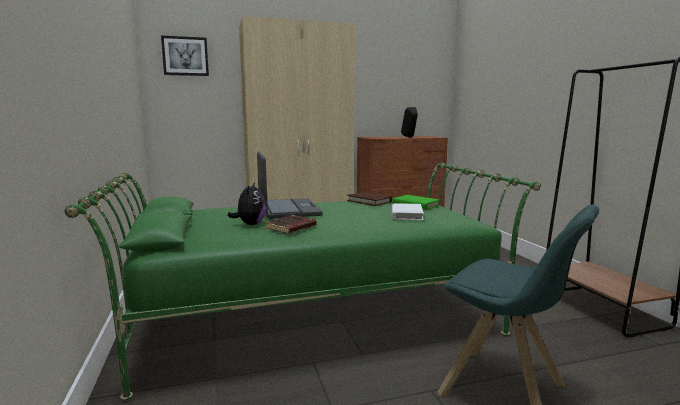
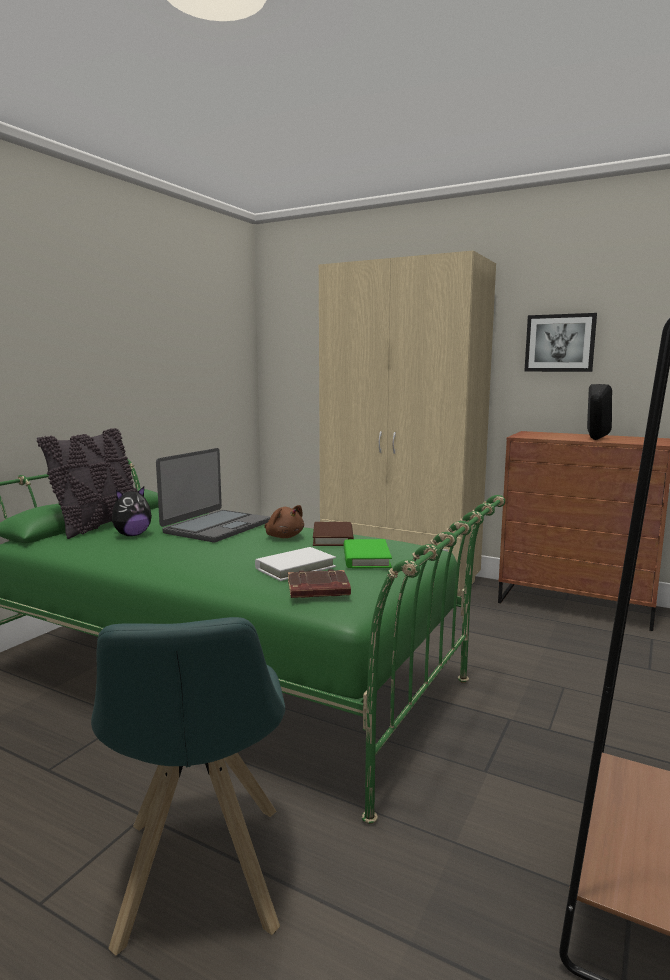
camera: 45 degrees right, 0 degrees up
picture [161,36,209,76] -> picture moved to [524,313,597,372]
brown book [265,215,316,234] -> brown book moved to [288,569,351,598]
none -> black pillow [37,428,138,539]
none -> brown plush toy [265,505,304,538]

